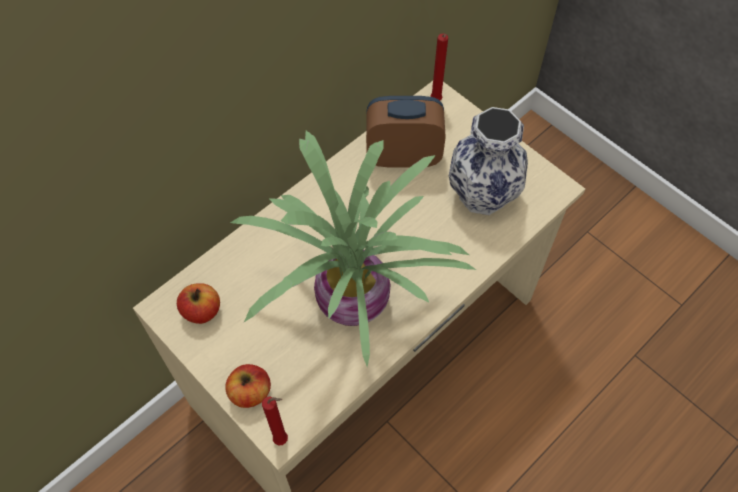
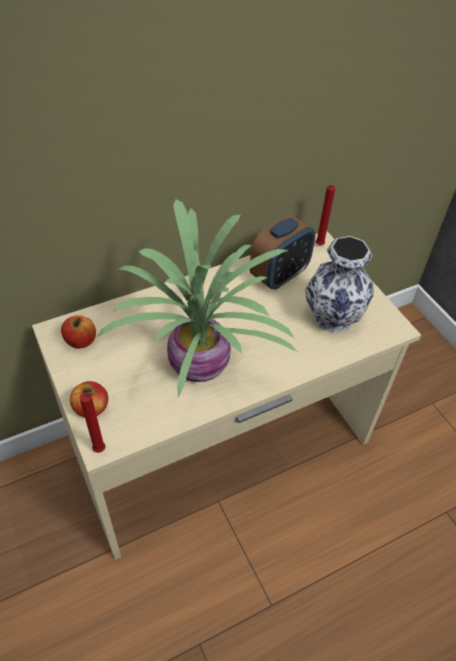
camera: 15 degrees right, 10 degrees down
alarm clock [366,96,445,168] -> alarm clock turned 120 degrees clockwise [250,215,315,290]

